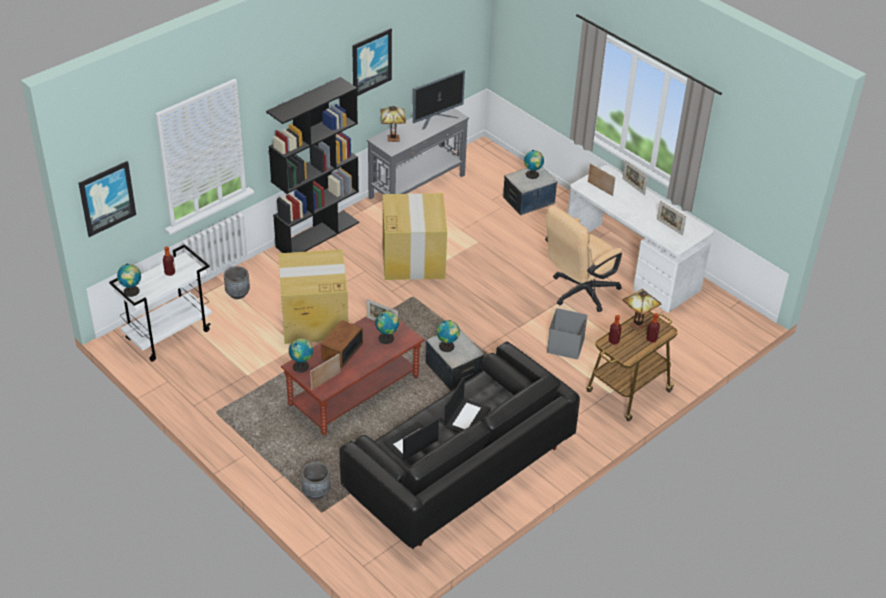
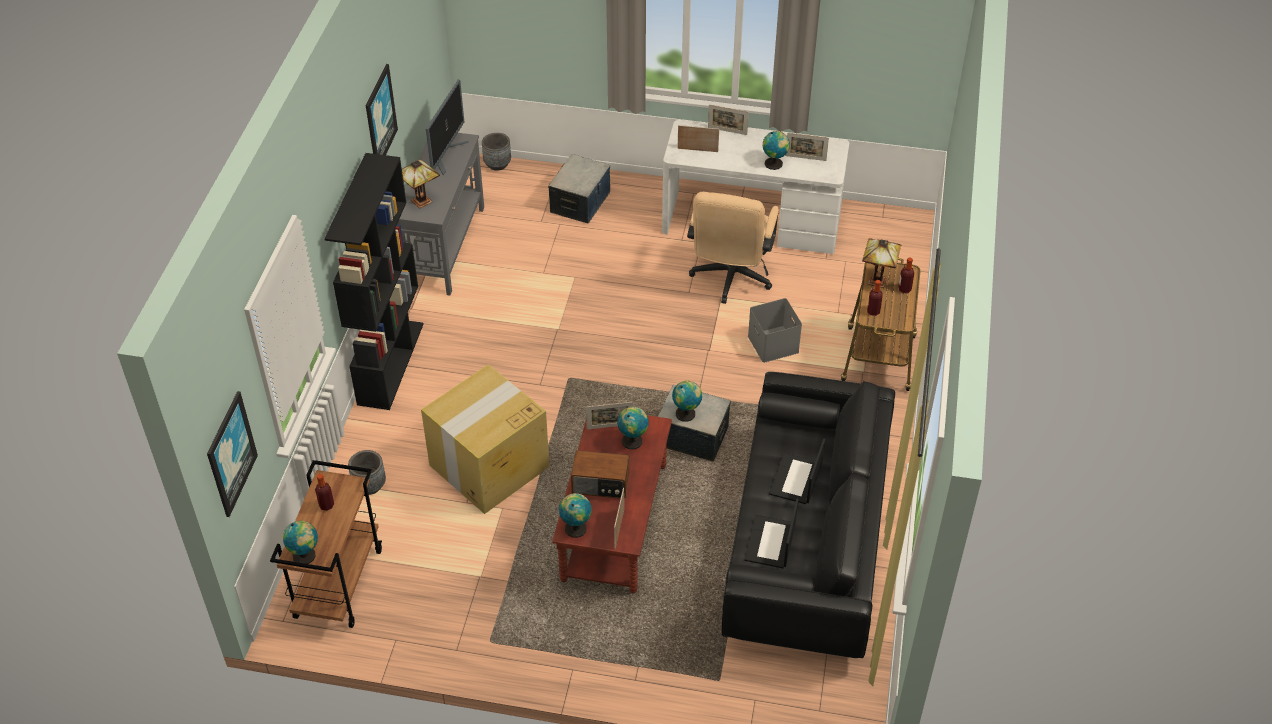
camera: 35 degrees left, 5 degrees up
white cart [109,244,212,361] -> brown cart [270,460,382,628]
grey planter [301,462,331,499] -> grey planter moved to [482,133,511,171]
radio [321,320,363,368] -> radio turned 75 degrees counterclockwise [571,450,629,499]
cardboard box [383,193,447,280] -> none
laptop [444,377,491,433] -> laptop turned 150 degrees counterclockwise [769,438,826,504]
globe [524,150,544,179] -> globe moved to [763,131,790,170]

